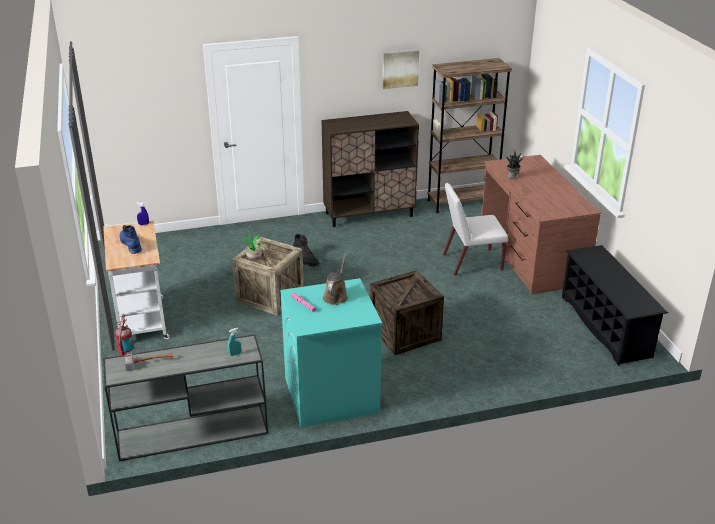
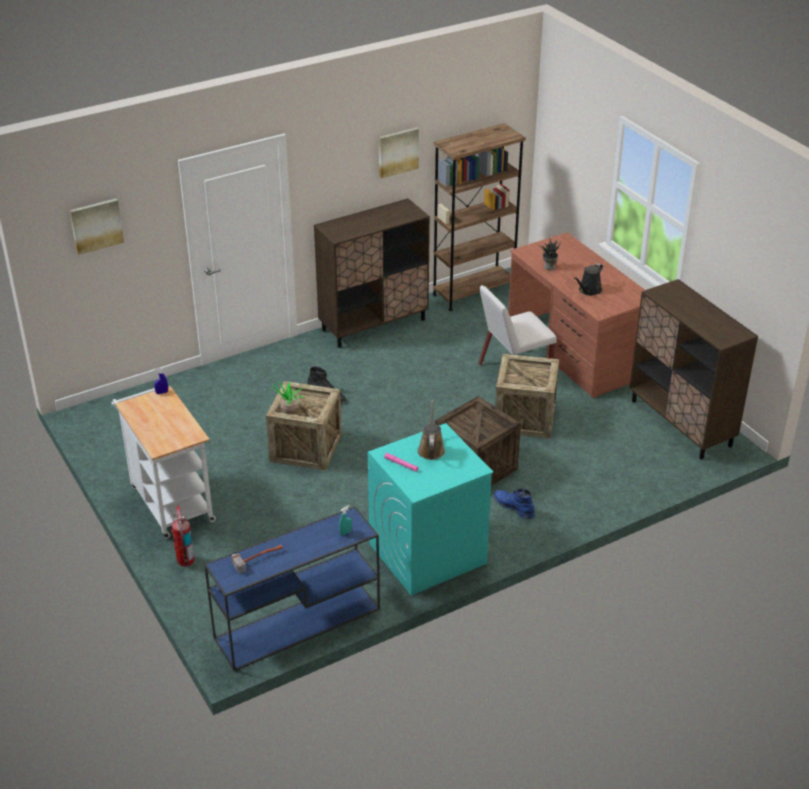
camera: 15 degrees left, 5 degrees up
grey console table [103,334,268,461] -> blue console table [204,506,380,671]
blue boot [120,225,142,254] -> blue boot moved to [493,488,535,519]
black shoe rack [562,245,668,366] -> brown cabinet [629,279,758,459]
none -> picture [69,199,124,255]
none -> crate [495,354,559,439]
none -> black watering can [574,263,603,296]

